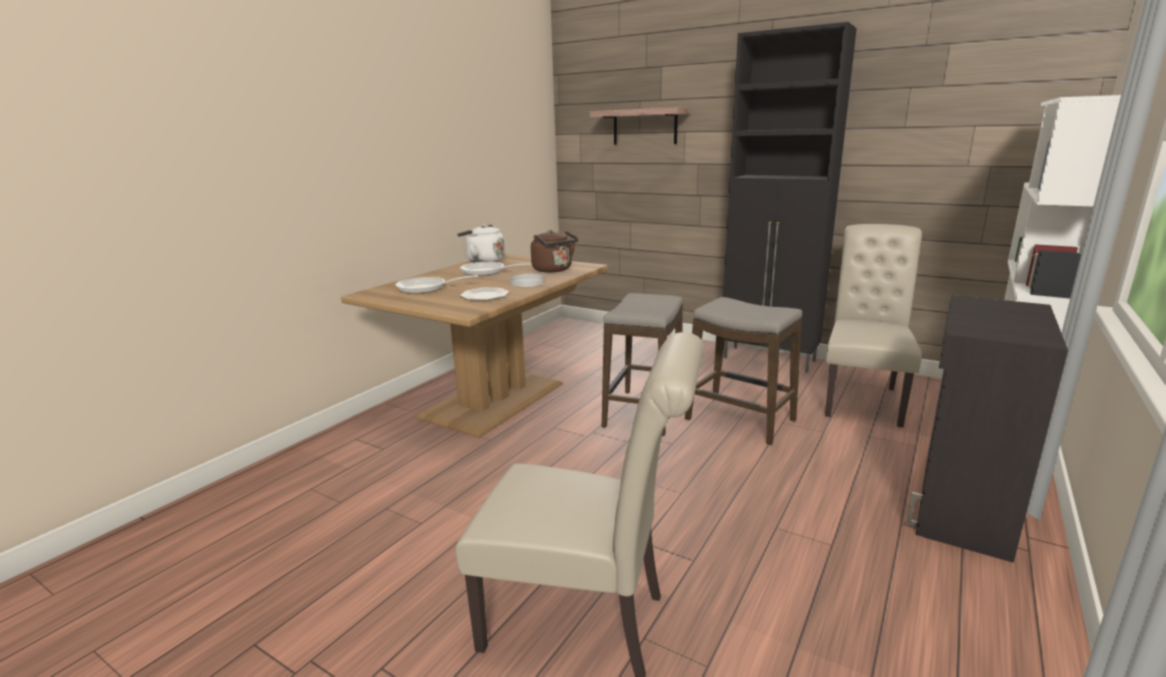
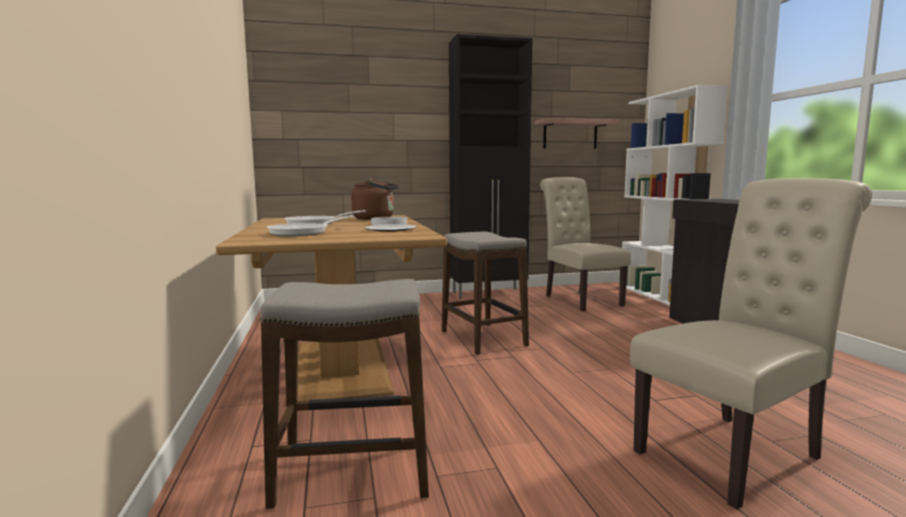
camera: 45 degrees left, 10 degrees down
white kettle [457,224,505,263] -> none
shelf [590,108,690,145] -> shelf moved to [534,118,618,149]
stool [685,297,802,445] -> stool moved to [260,279,429,509]

